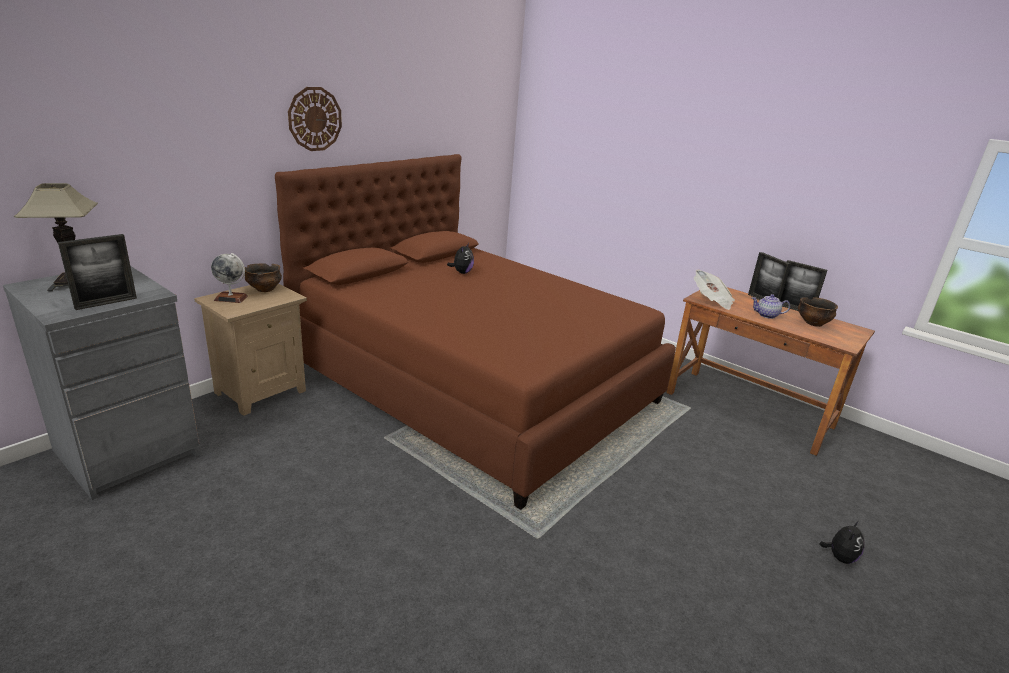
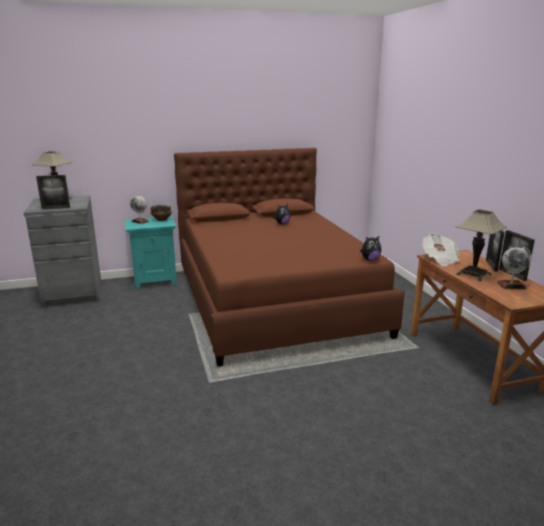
camera: 35 degrees right, 5 degrees down
beige nightstand [194,284,307,416] -> turquoise nightstand [125,216,177,289]
wall clock [288,87,342,151] -> none
teapot [752,294,790,319] -> table lamp [455,210,507,281]
bowl [798,297,838,327] -> globe [497,246,532,289]
plush toy [819,521,865,564] -> plush toy moved to [360,235,381,261]

